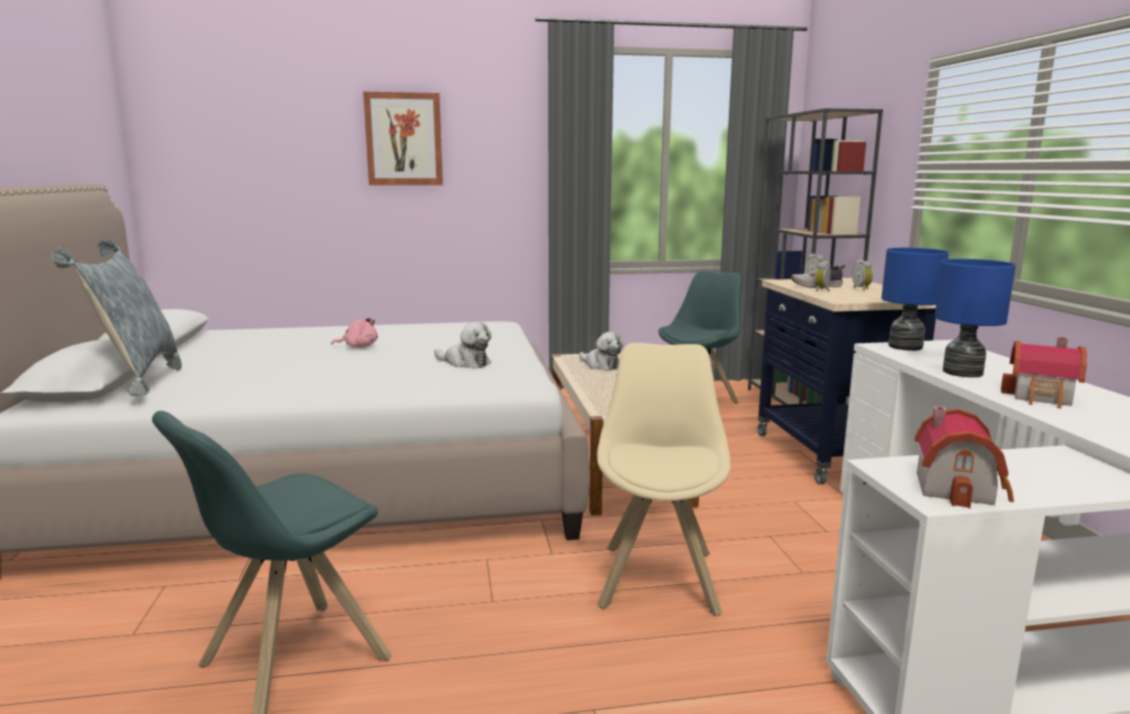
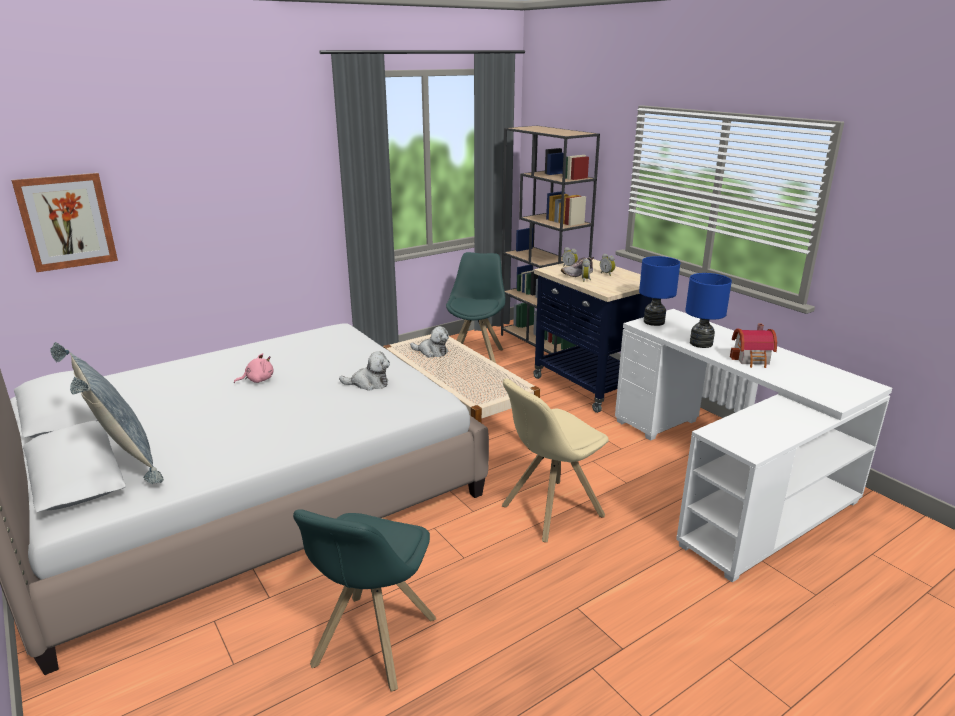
camera: 25 degrees left, 10 degrees up
picture [363,92,443,185] -> picture moved to [11,173,118,272]
beige chair [597,343,731,616] -> beige chair turned 105 degrees counterclockwise [502,378,609,542]
toy house [915,406,1014,508] -> none

